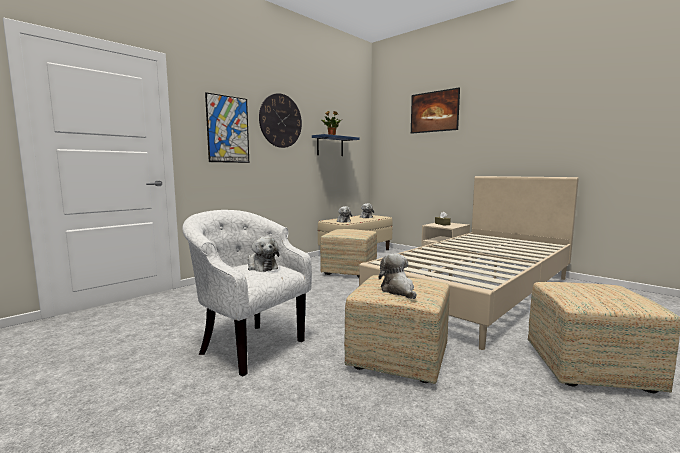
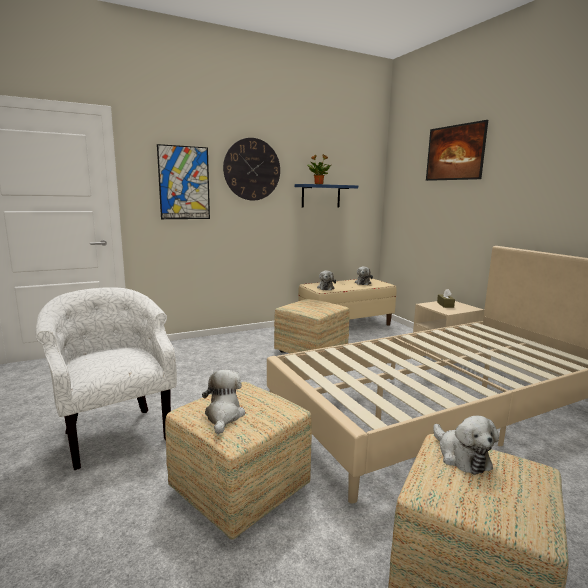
camera: 20 degrees right, 5 degrees up
plush toy [248,237,279,272] -> plush toy moved to [434,415,499,475]

